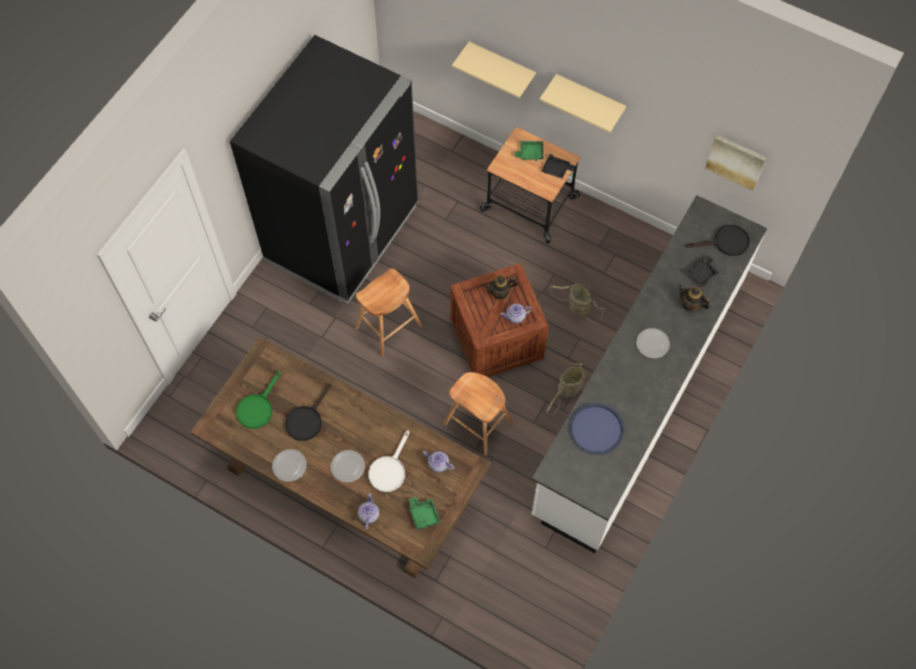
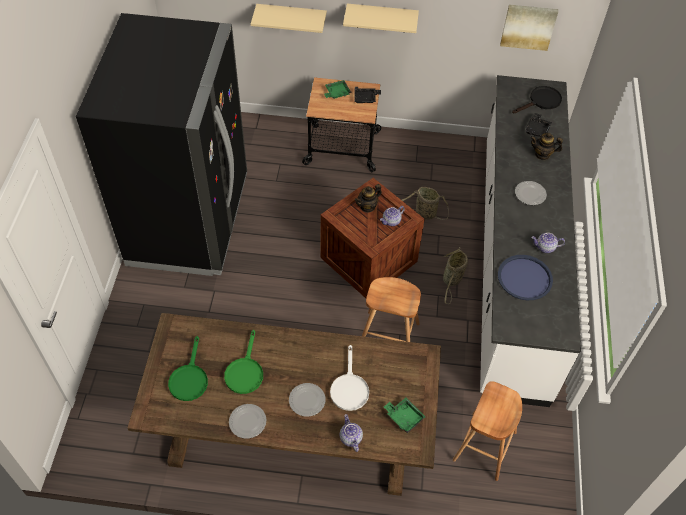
camera: 25 degrees left, 10 degrees down
black frying pan [285,384,331,441] -> green frying pan [224,330,263,394]
brown stool [355,268,422,357] -> brown stool moved to [453,381,522,481]
teapot [423,451,454,473] -> teapot moved to [532,233,565,253]

